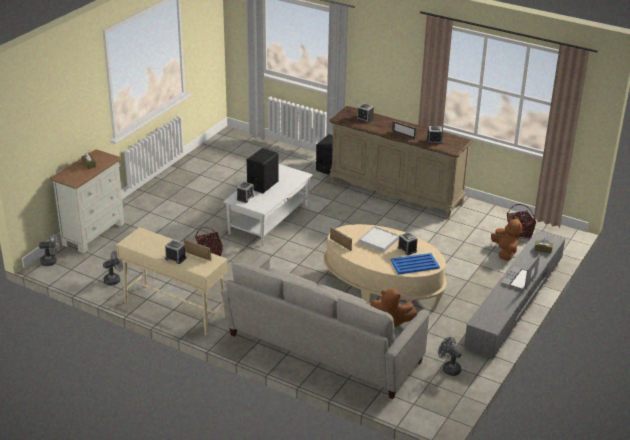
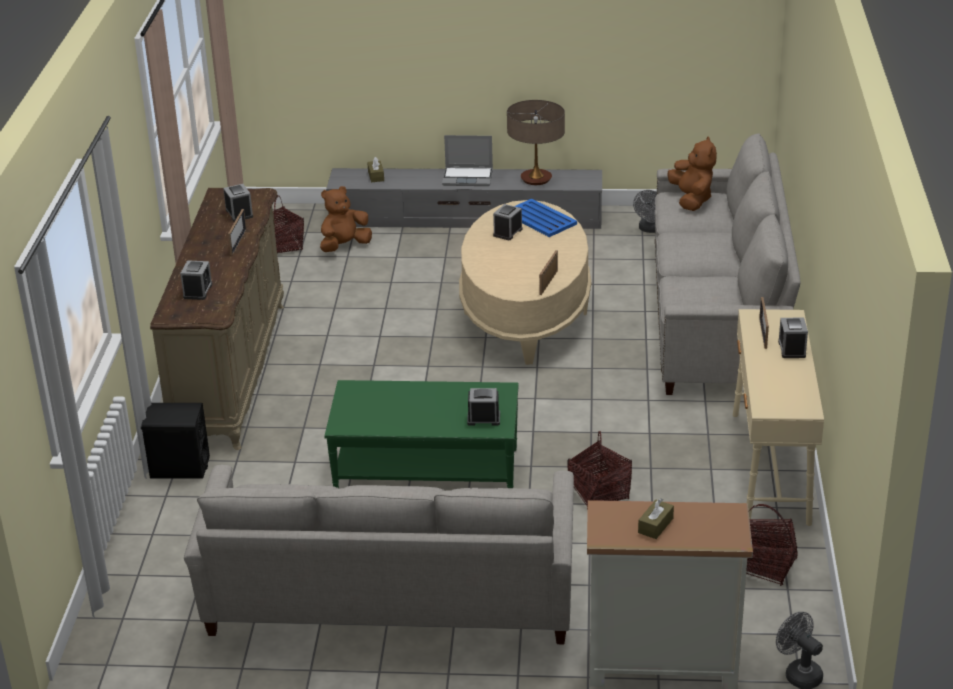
camera: 115 degrees left, 0 degrees up
grey fan [103,251,123,285] -> basket [746,504,798,586]
white coffee table [224,164,312,246] -> green coffee table [324,380,519,488]
black speaker [247,148,279,193] -> none
white tray [359,226,399,252] -> none
none -> grey sofa [184,465,574,644]
none -> table lamp [507,100,565,185]

